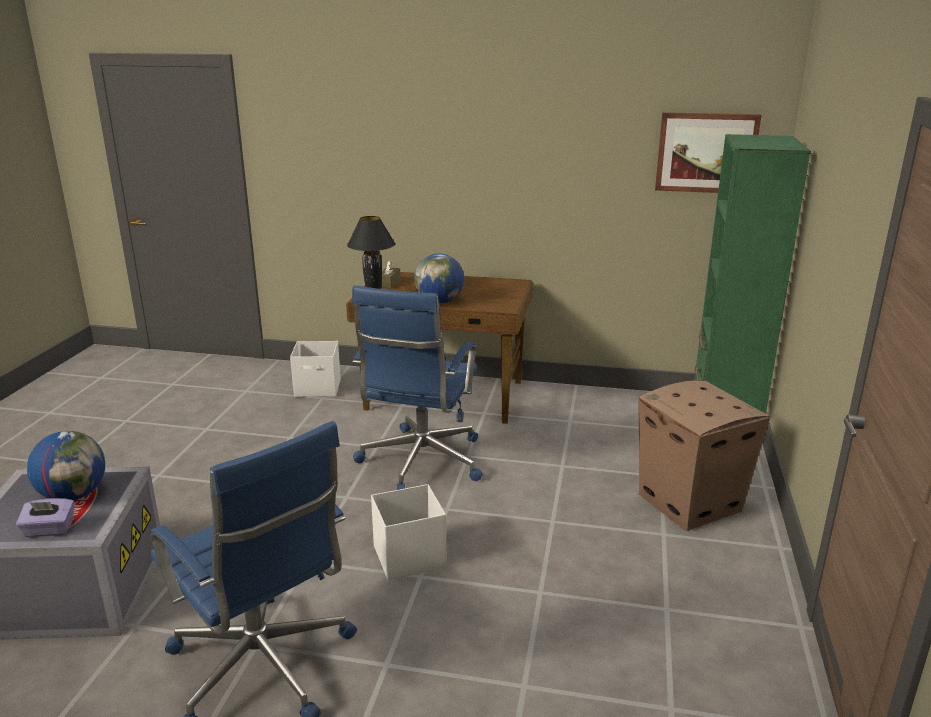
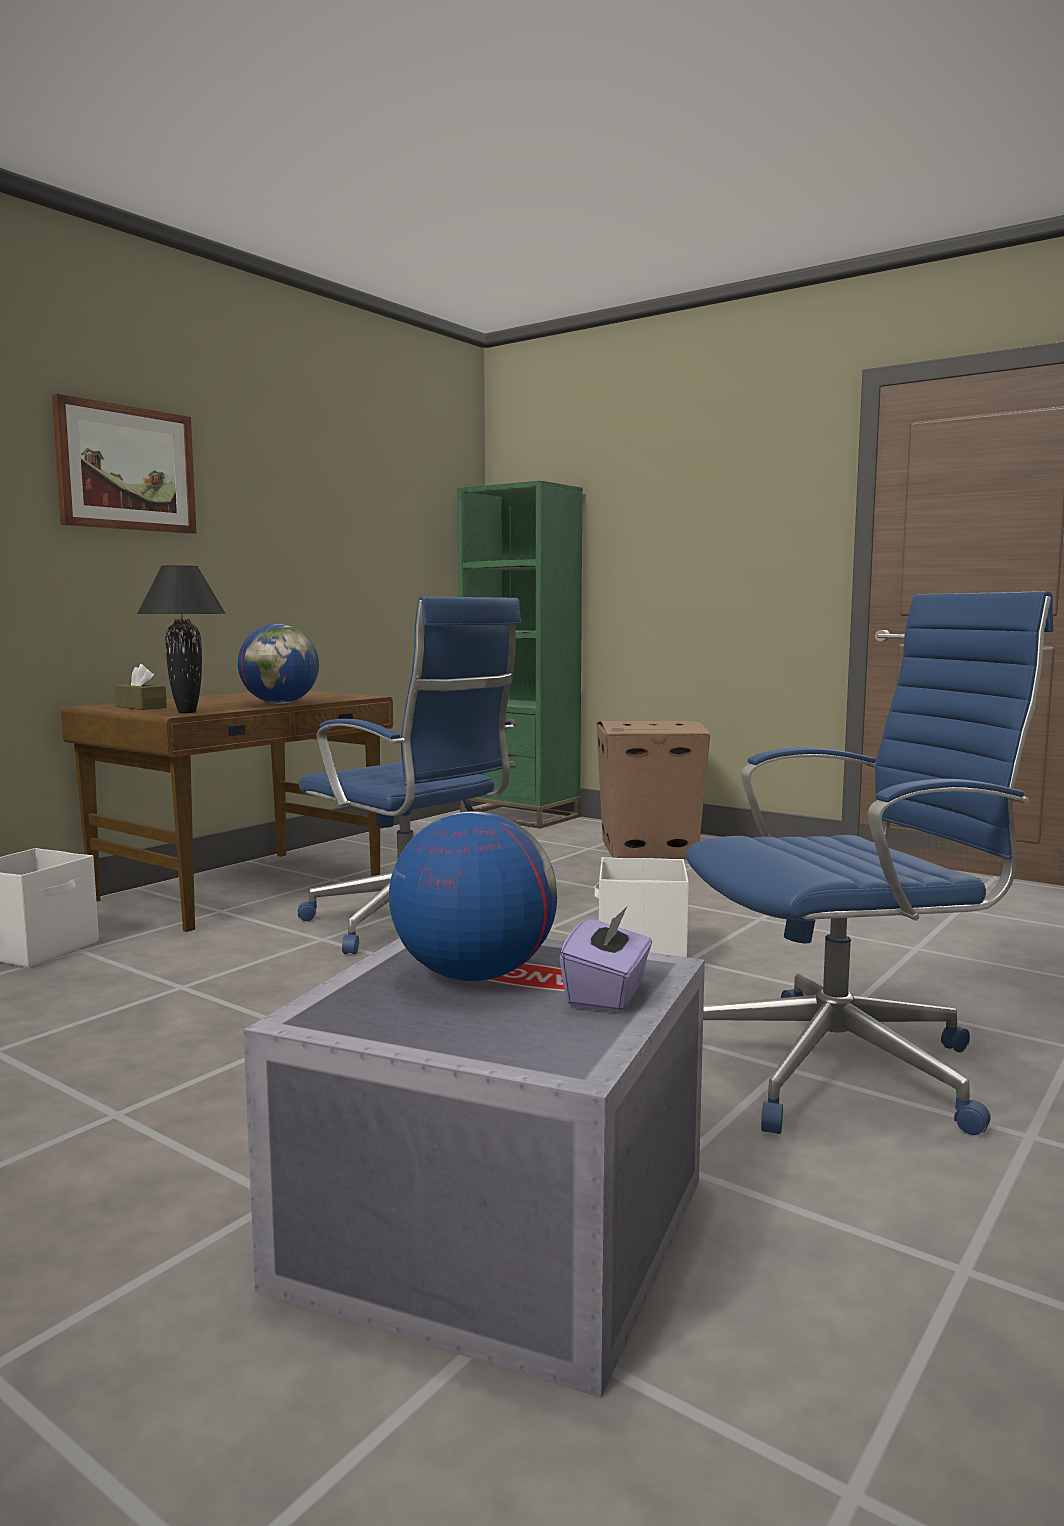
camera: 65 degrees left, 15 degrees down
picture [655,112,761,193] -> picture moved to [52,394,197,534]

